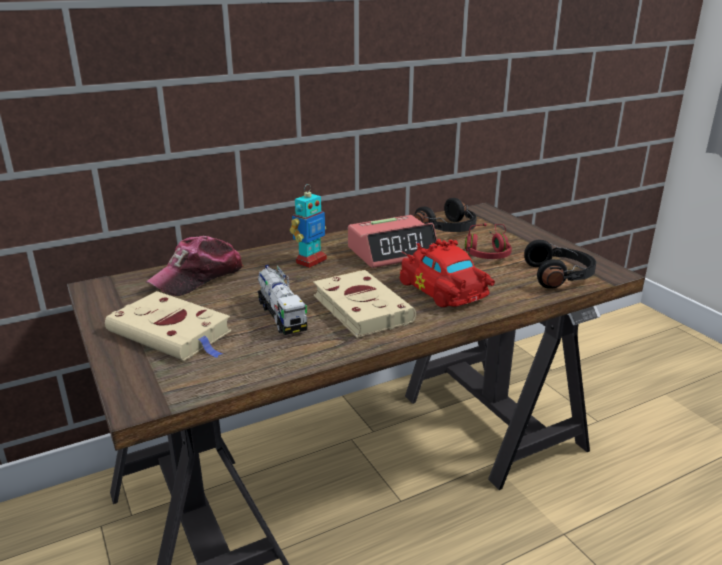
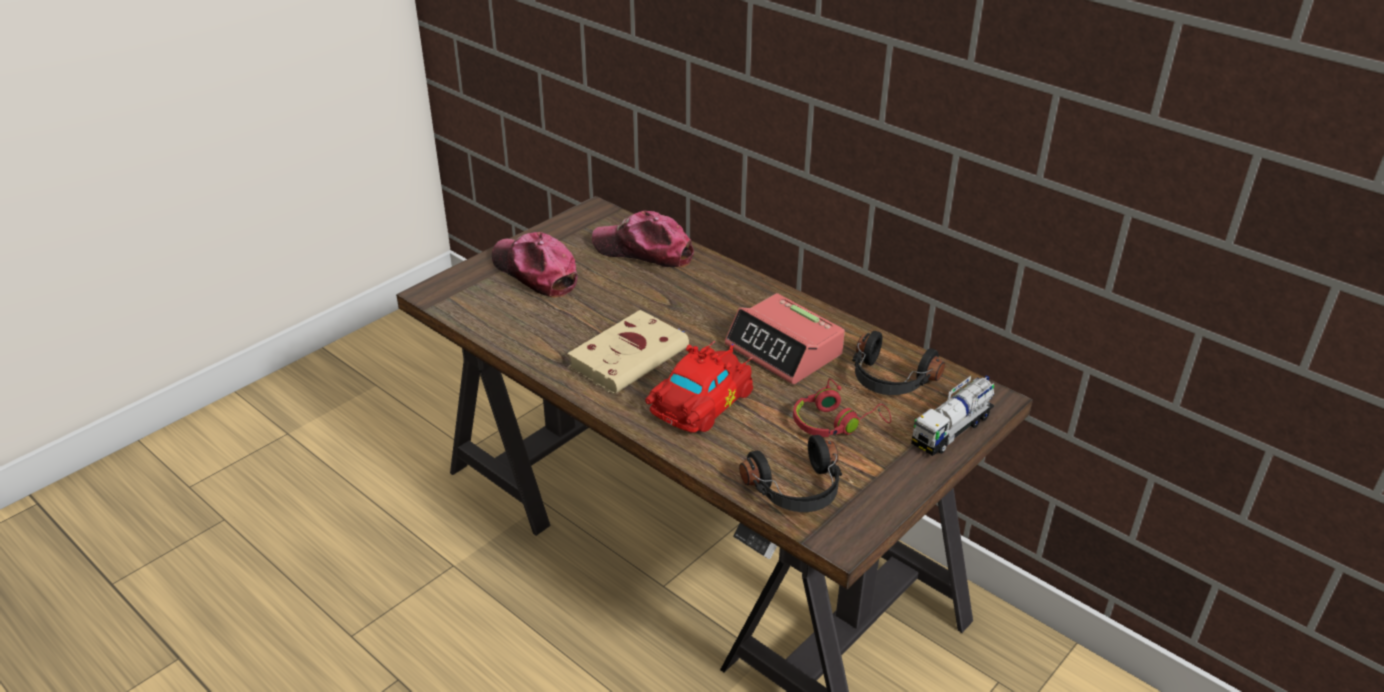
camera: 70 degrees right, 10 degrees up
beige book [105,291,231,361] -> cap [492,232,578,298]
toy truck [257,265,307,335] -> toy truck moved to [911,375,994,456]
toy robot [290,186,327,268] -> none

